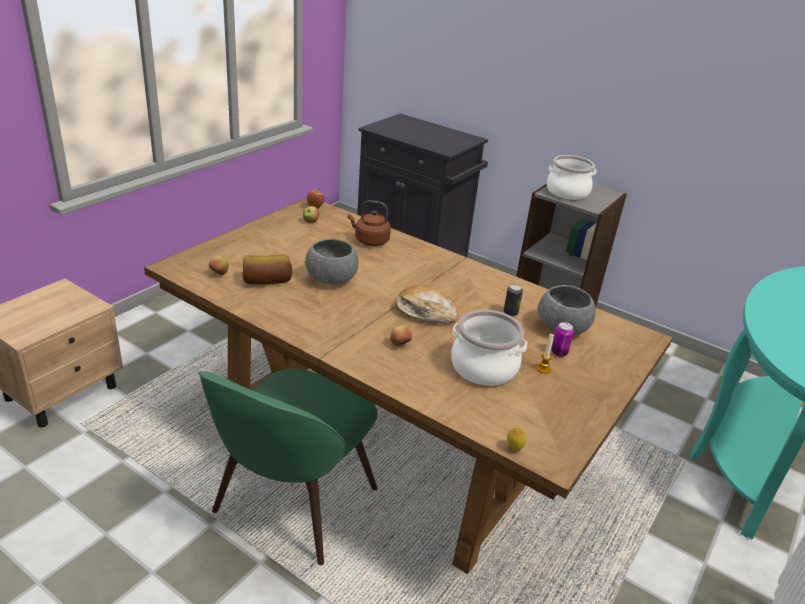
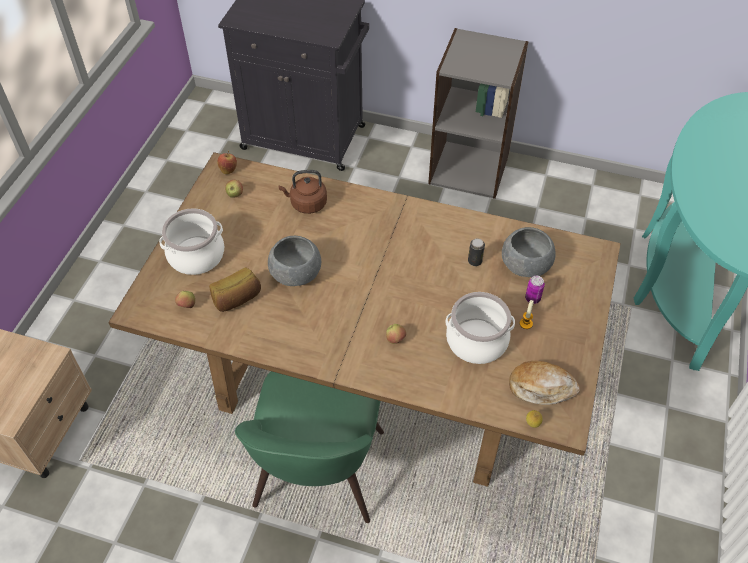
camera: 15 degrees left, 20 degrees up
bread [395,285,458,324] -> bread moved to [509,361,580,405]
cooking pot [547,155,597,200] -> cooking pot moved to [159,208,224,275]

